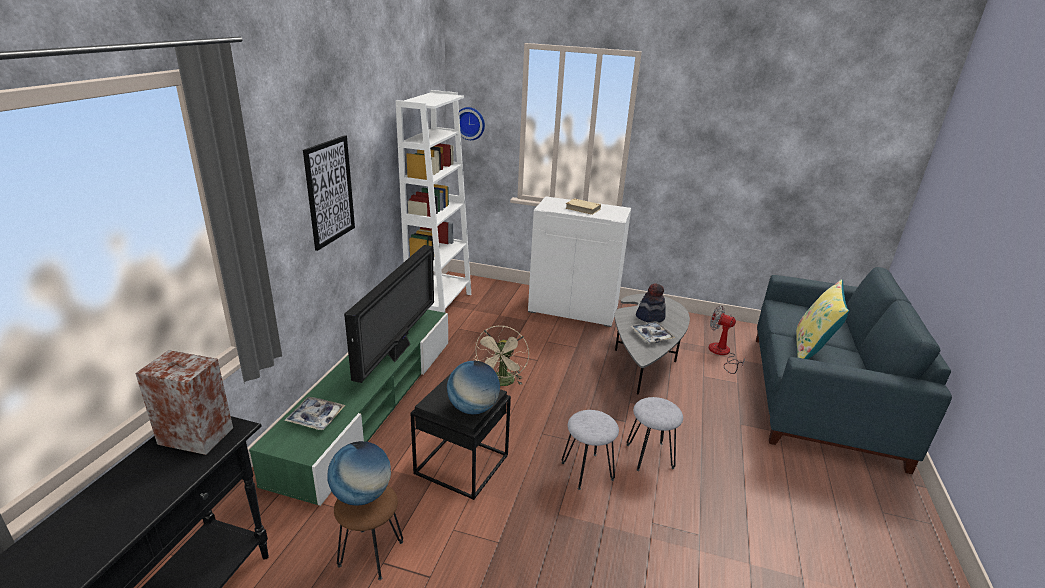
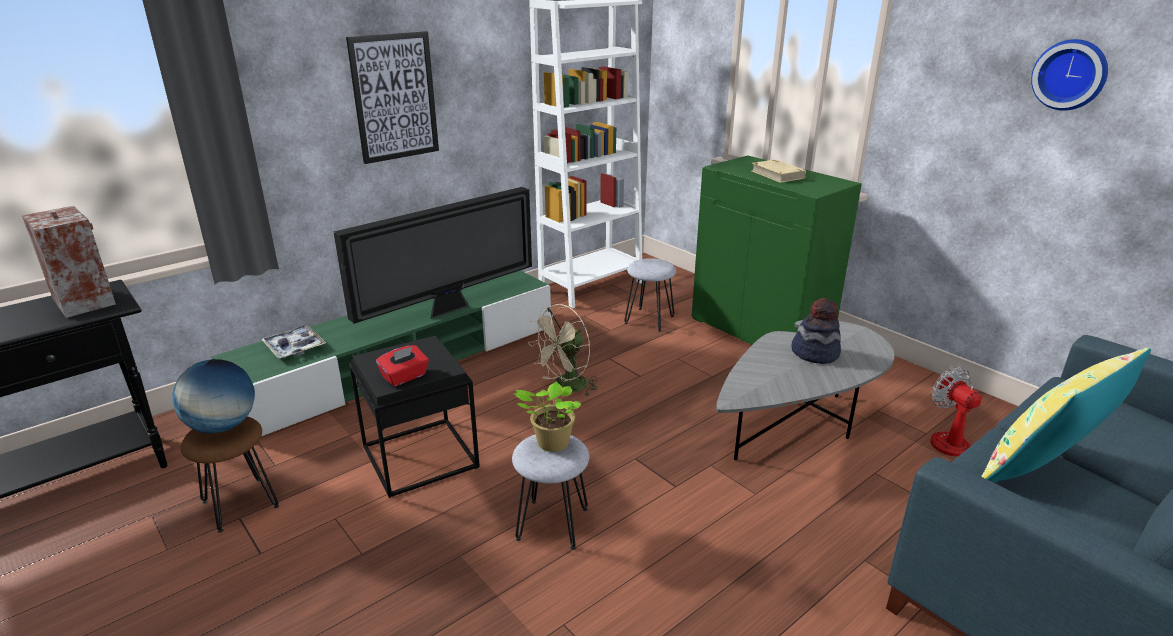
camera: 35 degrees right, 0 degrees up
globe [447,361,500,414] -> red tissue box [376,345,429,387]
wall clock [459,107,485,140] -> wall clock moved to [1031,39,1108,110]
white cabinet [528,196,631,327] -> green cabinet [692,155,862,345]
grey stool [627,397,683,471] -> grey stool moved to [624,258,676,332]
tray [631,321,675,343] -> none
none -> potted plant [513,382,582,452]

